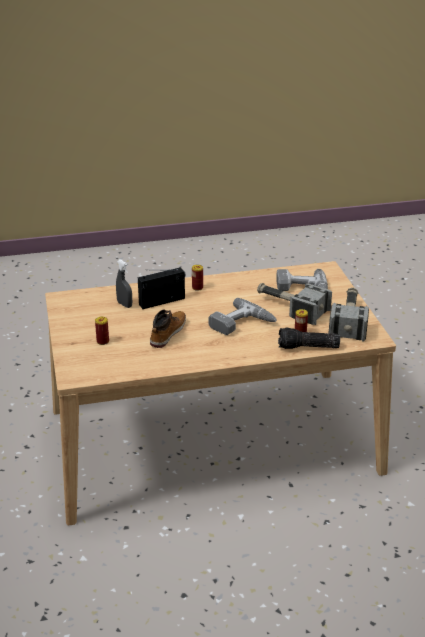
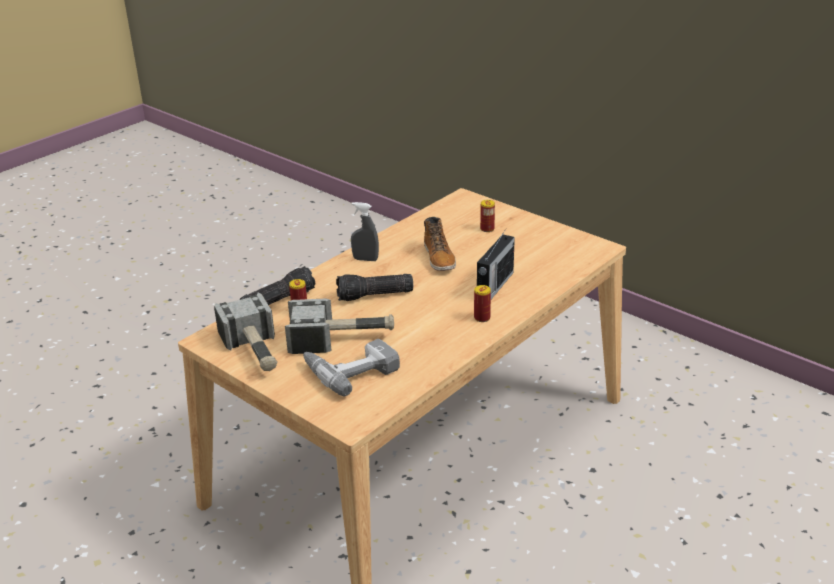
camera: 145 degrees right, 0 degrees up
grey spray bottle [116,260,132,308] -> grey spray bottle moved to [351,202,379,261]
power drill [209,298,277,335] -> flashlight [336,274,413,301]

